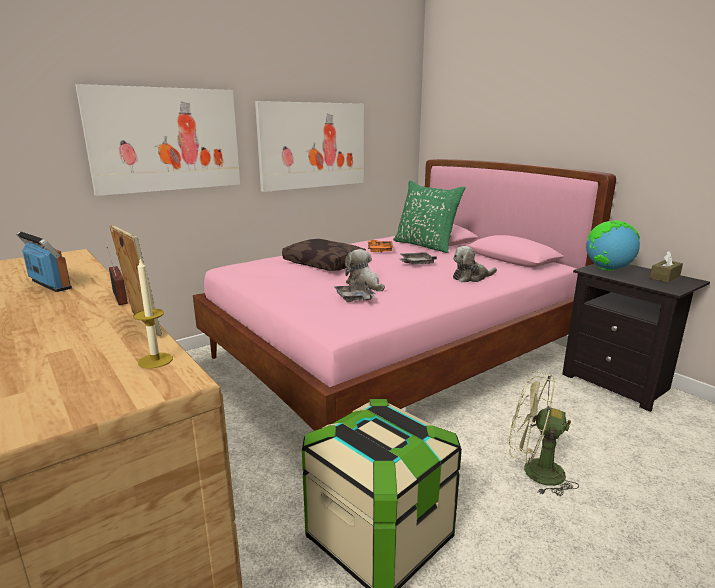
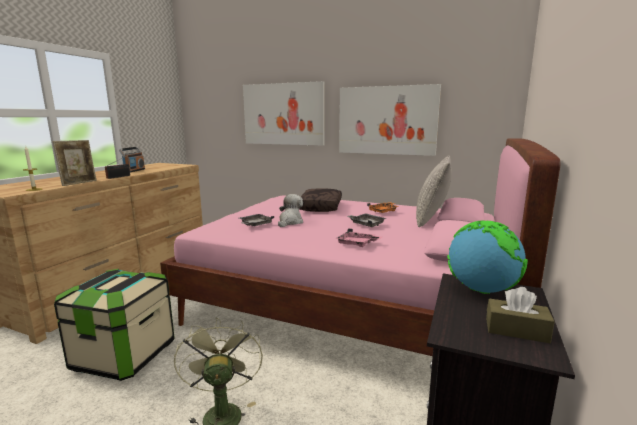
camera: 60 degrees right, 5 degrees down
green pillow [393,181,466,253] -> grey pillow [416,155,452,227]
plush toy [453,246,497,282] -> pink tray [335,228,382,247]

